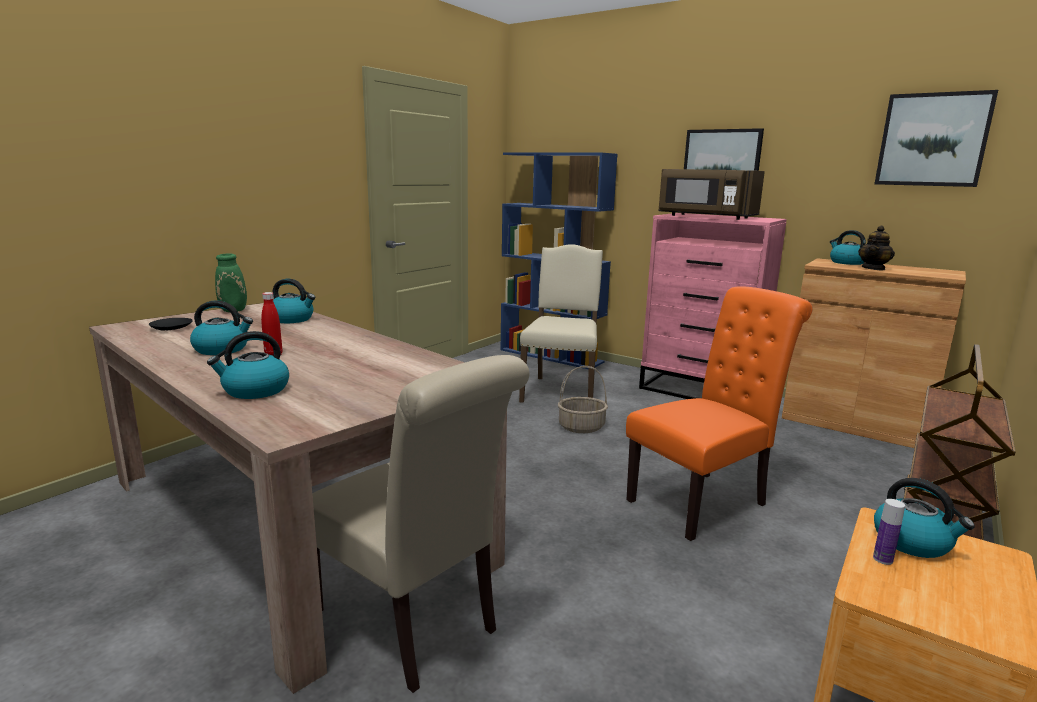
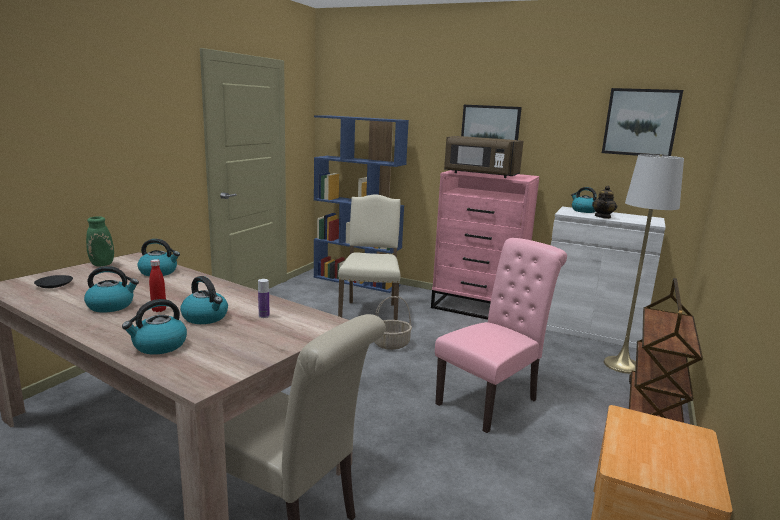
camera: 10 degrees left, 0 degrees up
orange chair [626,287,813,541] -> pink chair [435,238,567,433]
brown cabinet [782,258,966,448] -> white cabinet [546,206,666,349]
bottle [873,499,905,565] -> bottle moved to [258,279,270,318]
kettle [874,478,975,558] -> kettle moved to [180,276,228,324]
none -> white floor lamp [604,154,684,374]

